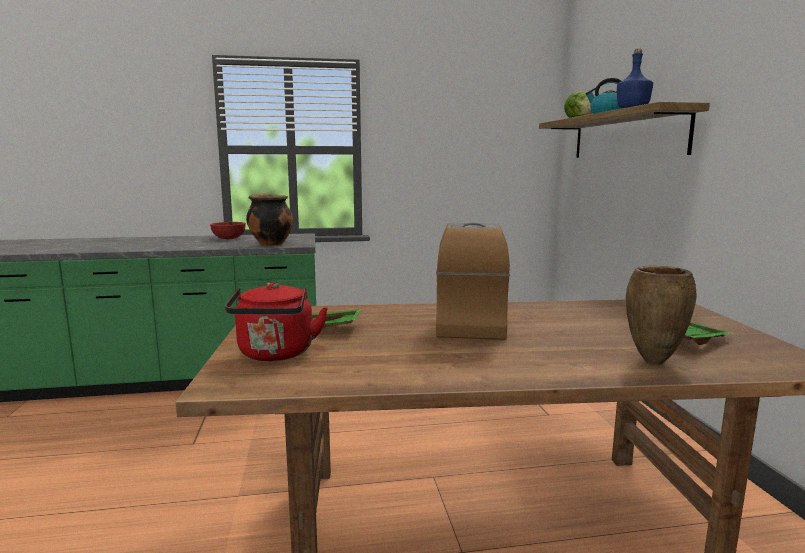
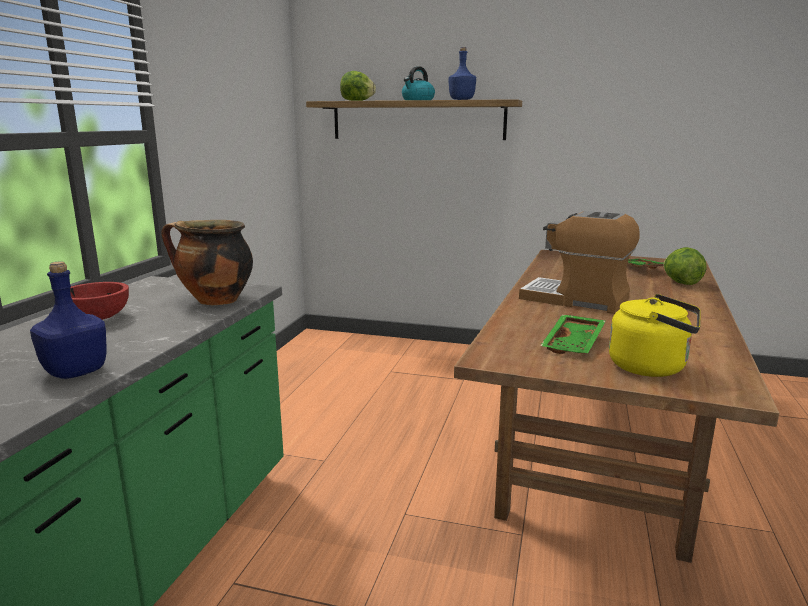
camera: 65 degrees left, 5 degrees up
red kettle [225,282,328,361] -> yellow kettle [609,294,701,377]
brown vase [626,266,697,365] -> lettuce [663,247,707,285]
none -> blue bottle [30,261,107,379]

